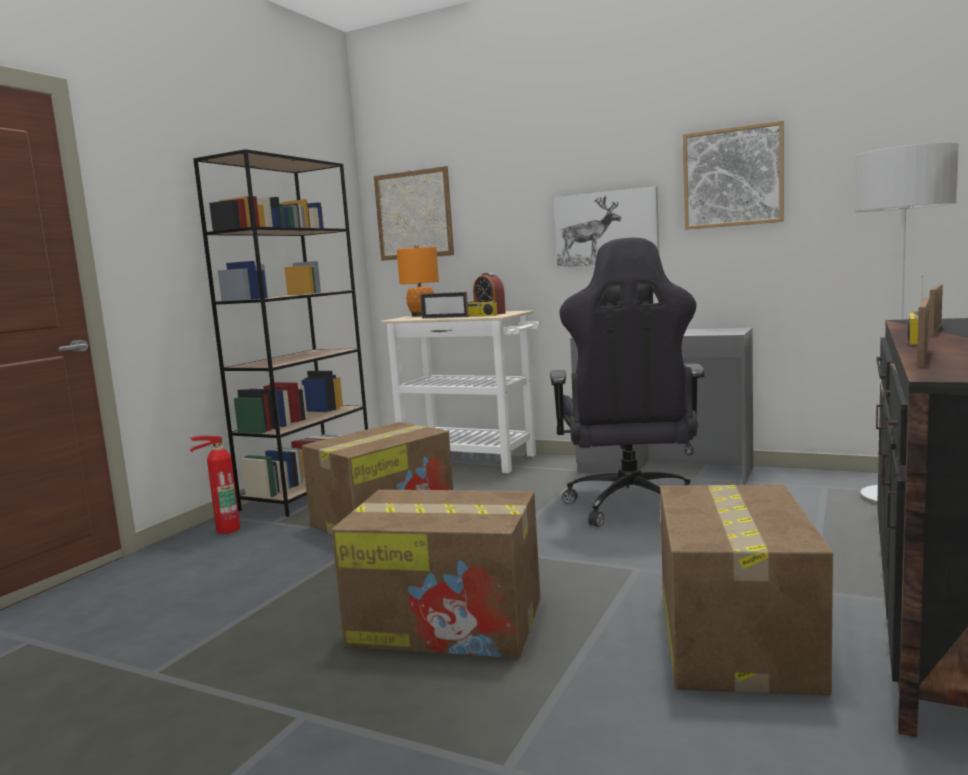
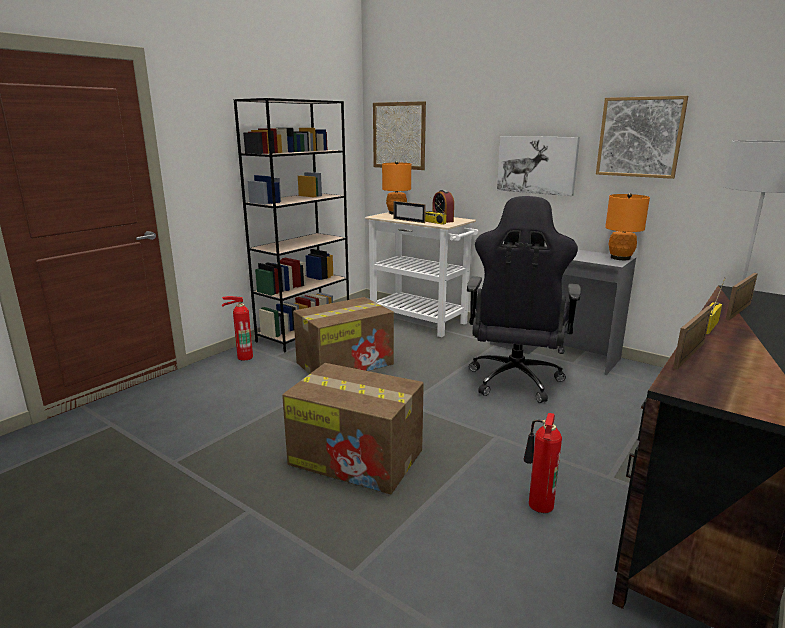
camera: 10 degrees right, 10 degrees up
cardboard box [660,484,833,696] -> fire extinguisher [523,413,562,513]
none -> orange table lamp [605,193,650,260]

